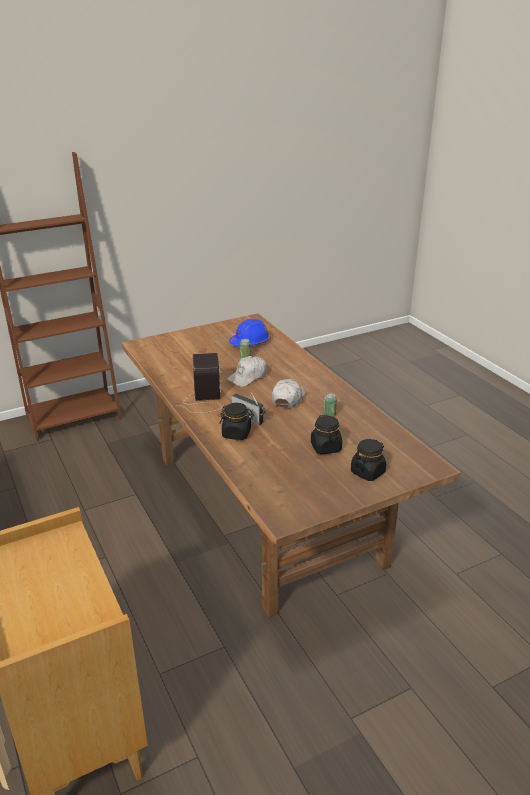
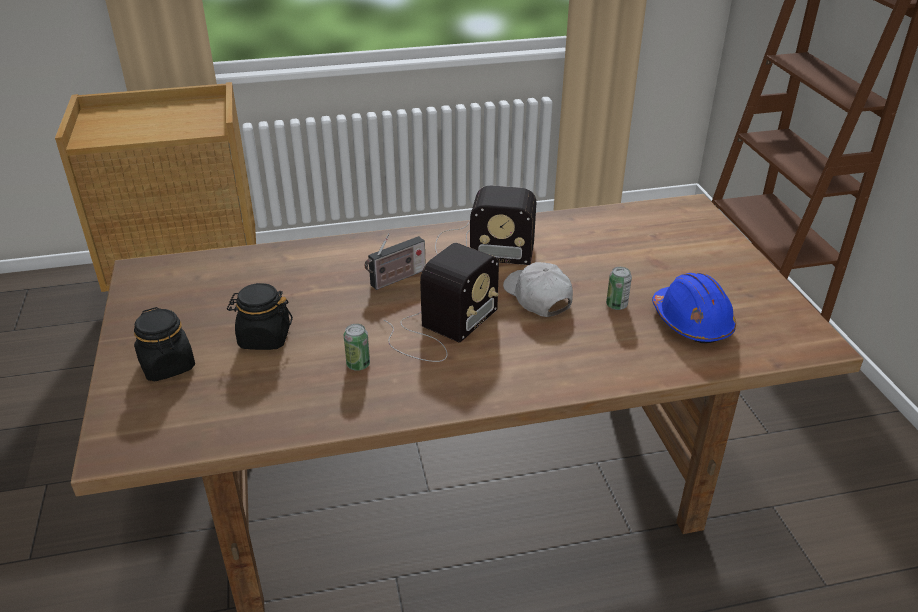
camera: 105 degrees right, 5 degrees up
black jar [220,403,254,440] -> none
white cap [272,379,306,408] -> radio [384,243,499,362]

